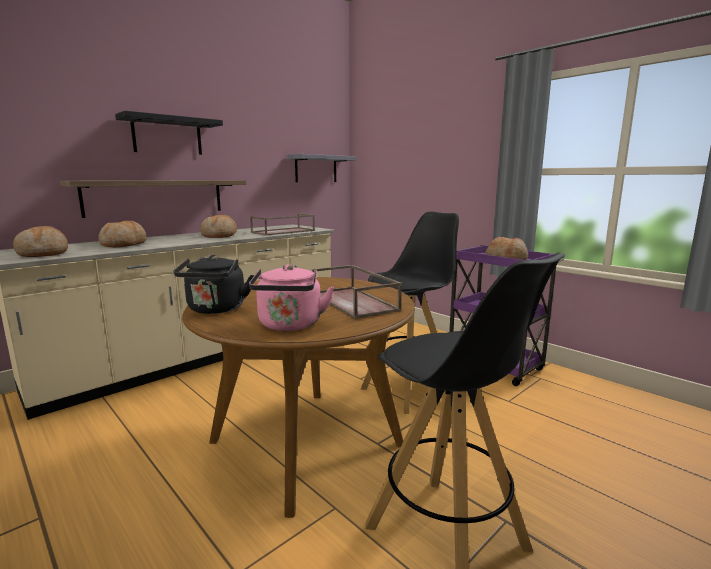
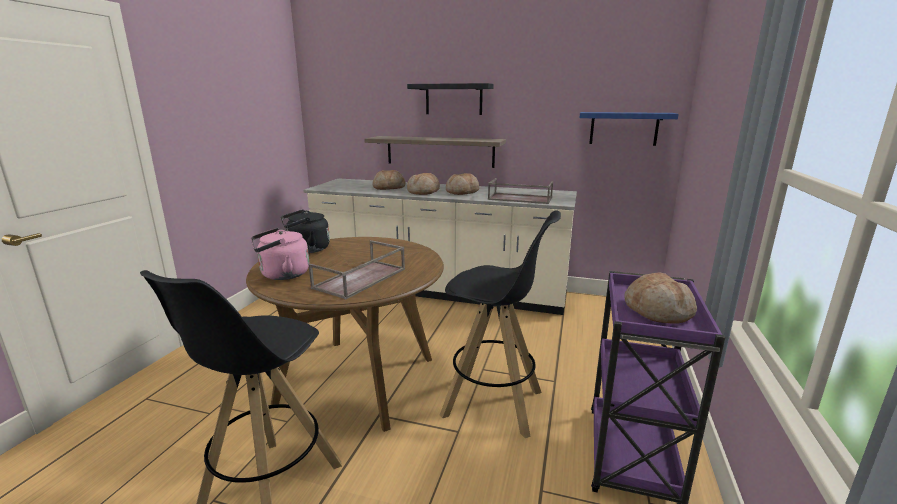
camera: 60 degrees right, 5 degrees up
bread [13,226,68,257] -> bread moved to [407,173,440,195]
grey shelf [287,154,357,182] -> blue shelf [579,112,679,146]

